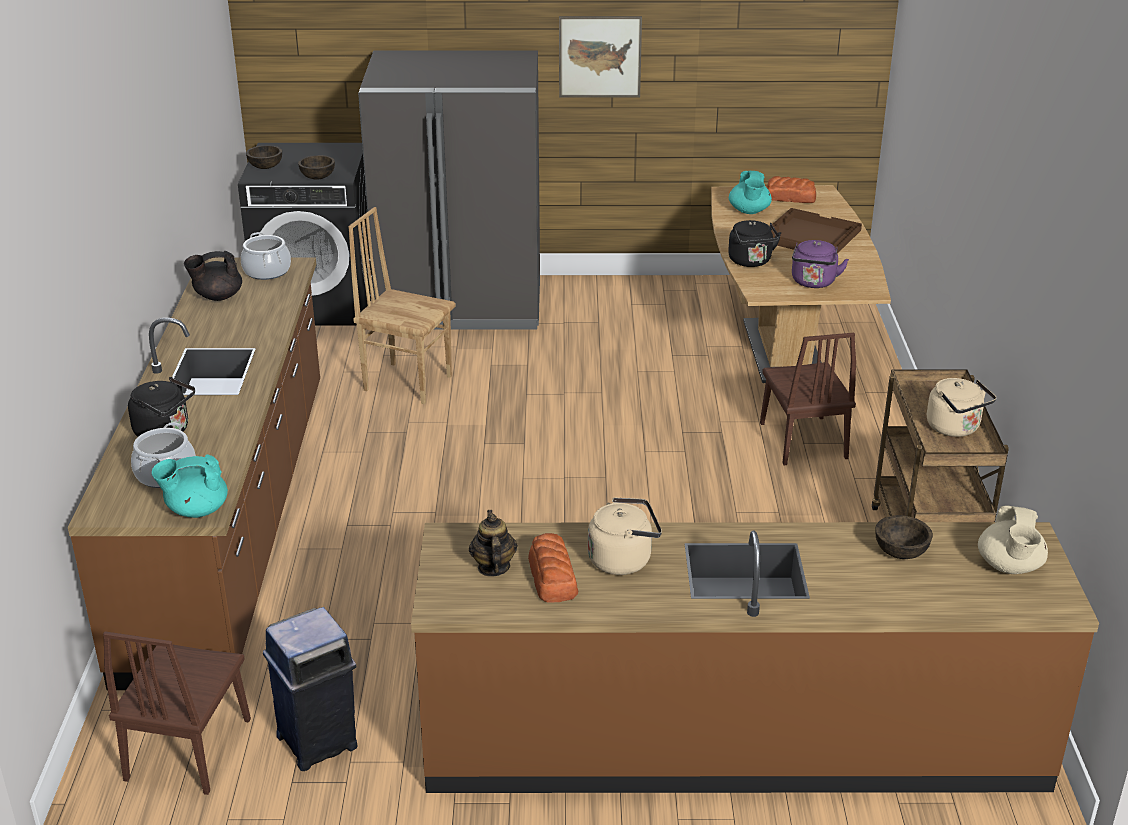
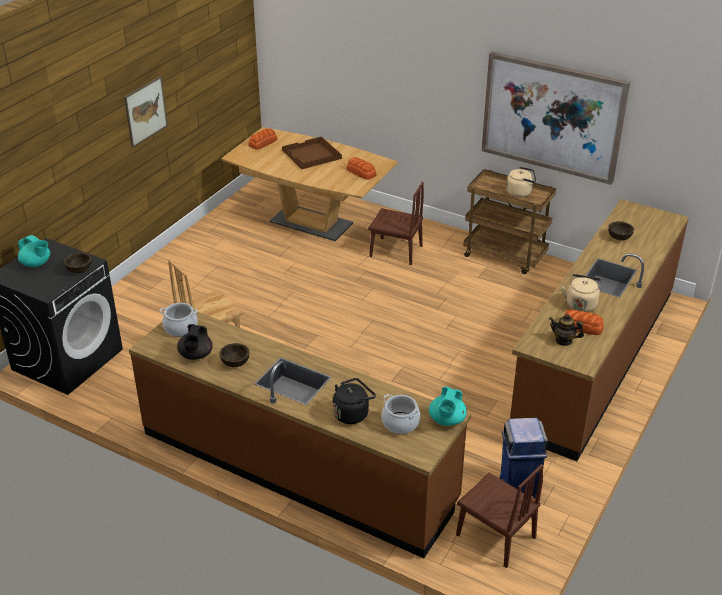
camera: 60 degrees left, 5 degrees up
brown bowl [246,145,282,169] -> brown bowl moved to [220,343,249,367]
grey fridge [358,50,540,329] -> none
black kettle [728,220,781,267] -> none
turquoise teapot [729,171,772,214] -> turquoise teapot moved to [18,235,50,267]
purple kettle [792,240,849,288] -> bread [346,157,376,180]
beige teapot [978,505,1048,574] -> none
none -> picture [482,51,631,185]

